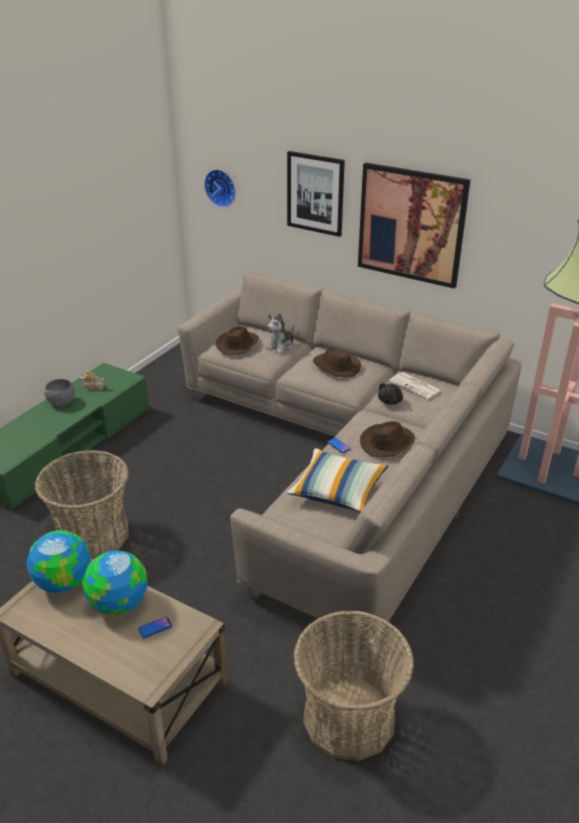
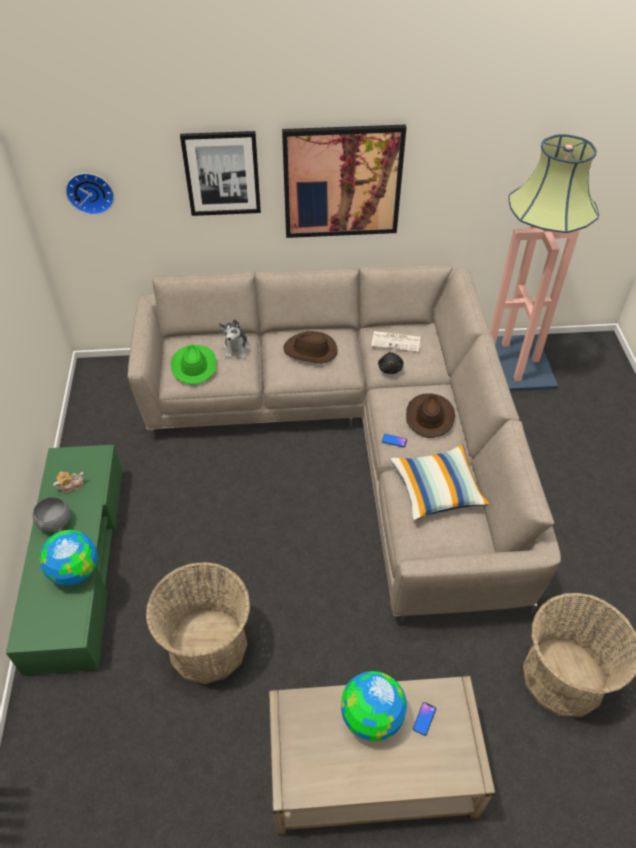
camera: 35 degrees left, 15 degrees up
globe [27,531,91,593] -> globe moved to [39,530,98,586]
brown hat [216,326,259,355] -> green hat [171,344,216,385]

